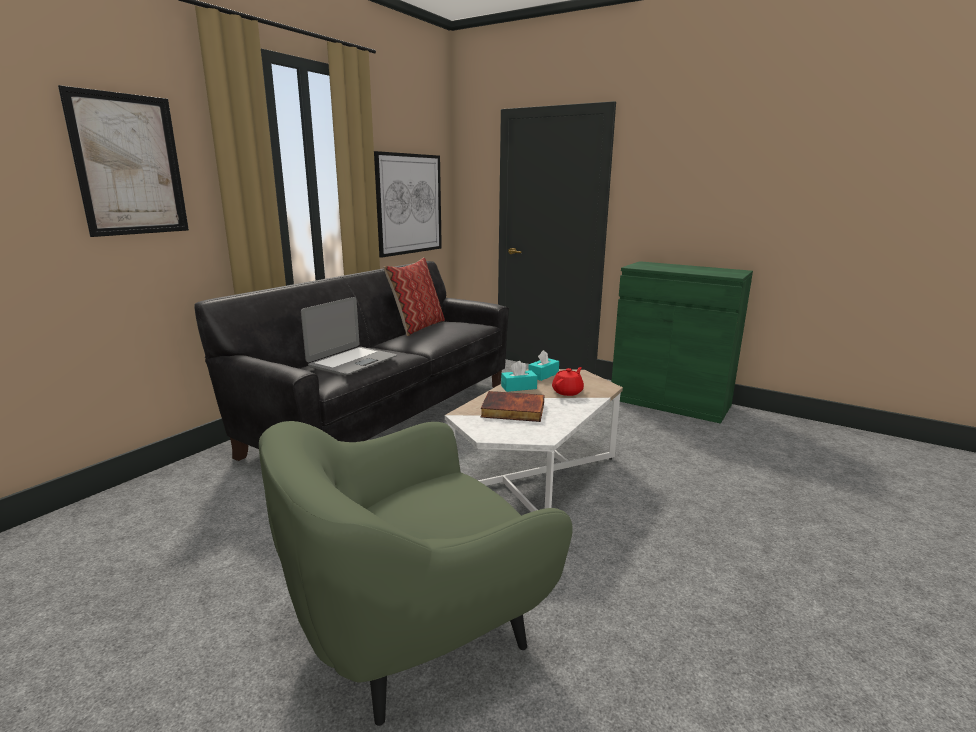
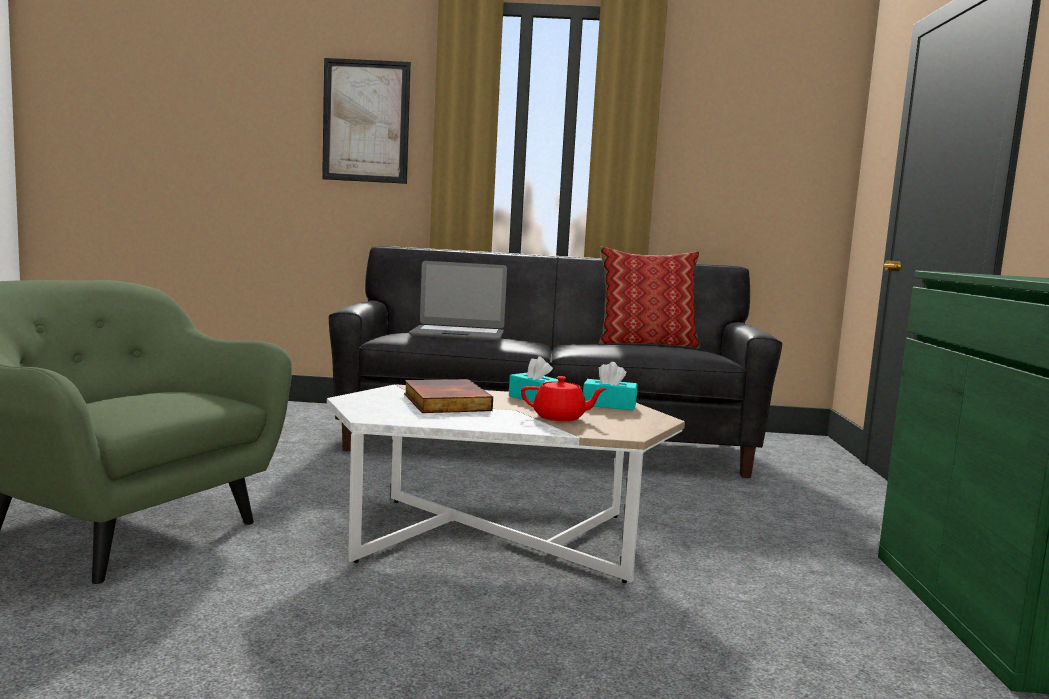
camera: 60 degrees right, 10 degrees down
picture [374,151,442,258] -> none

